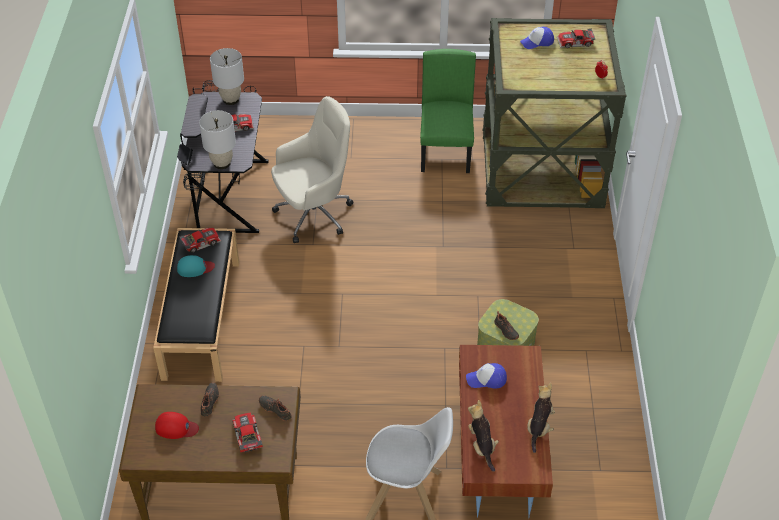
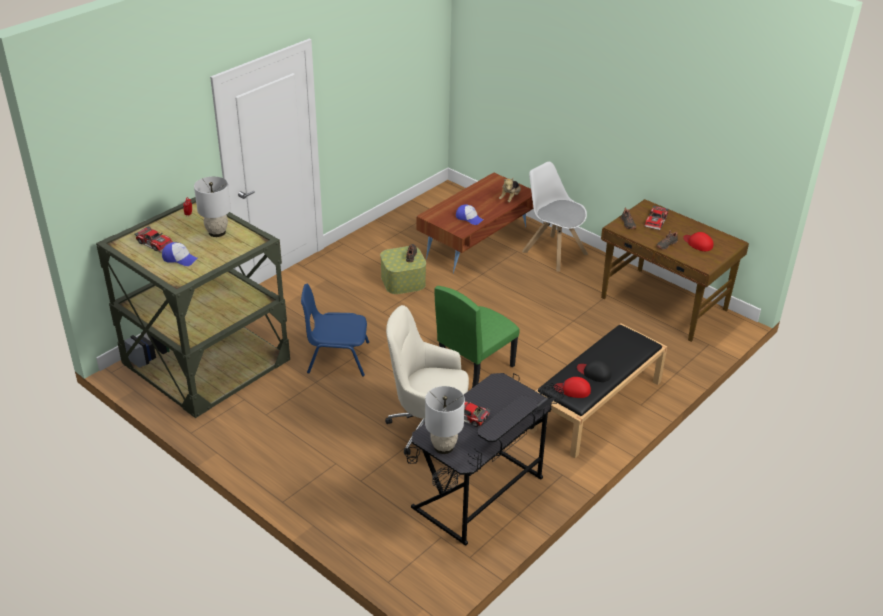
camera: 140 degrees left, 10 degrees down
turquoise cap [177,255,215,277] -> black cap [577,360,612,382]
toy car [179,228,221,253] -> red cap [554,377,591,398]
white table lamp [199,110,236,169] -> white table lamp moved to [194,176,231,237]
green chair [420,49,476,173] -> green chair moved to [434,286,520,388]
plush toy [527,383,555,453] -> none
none -> blue chair [301,284,369,377]

